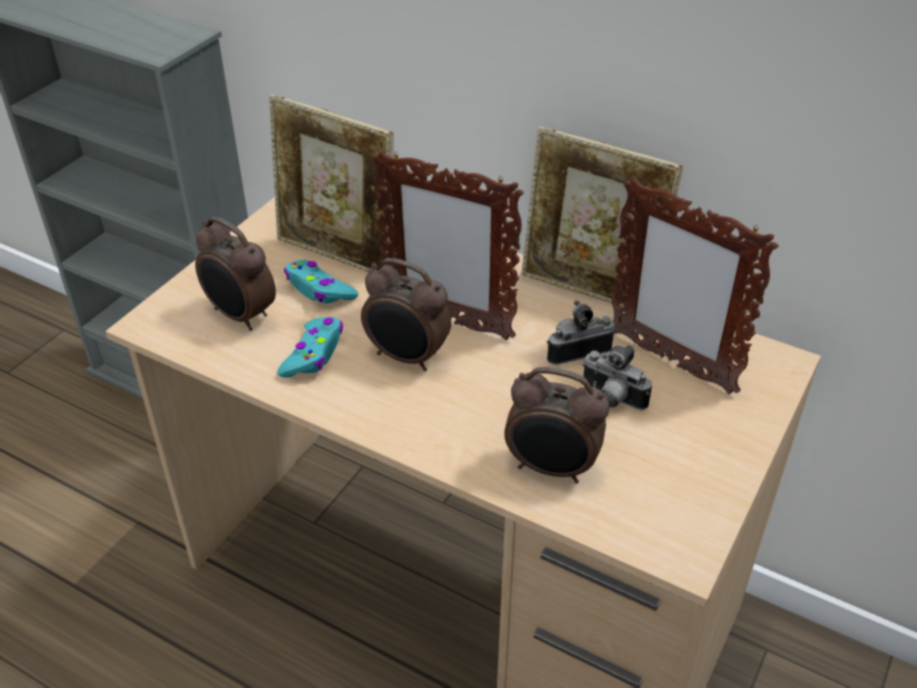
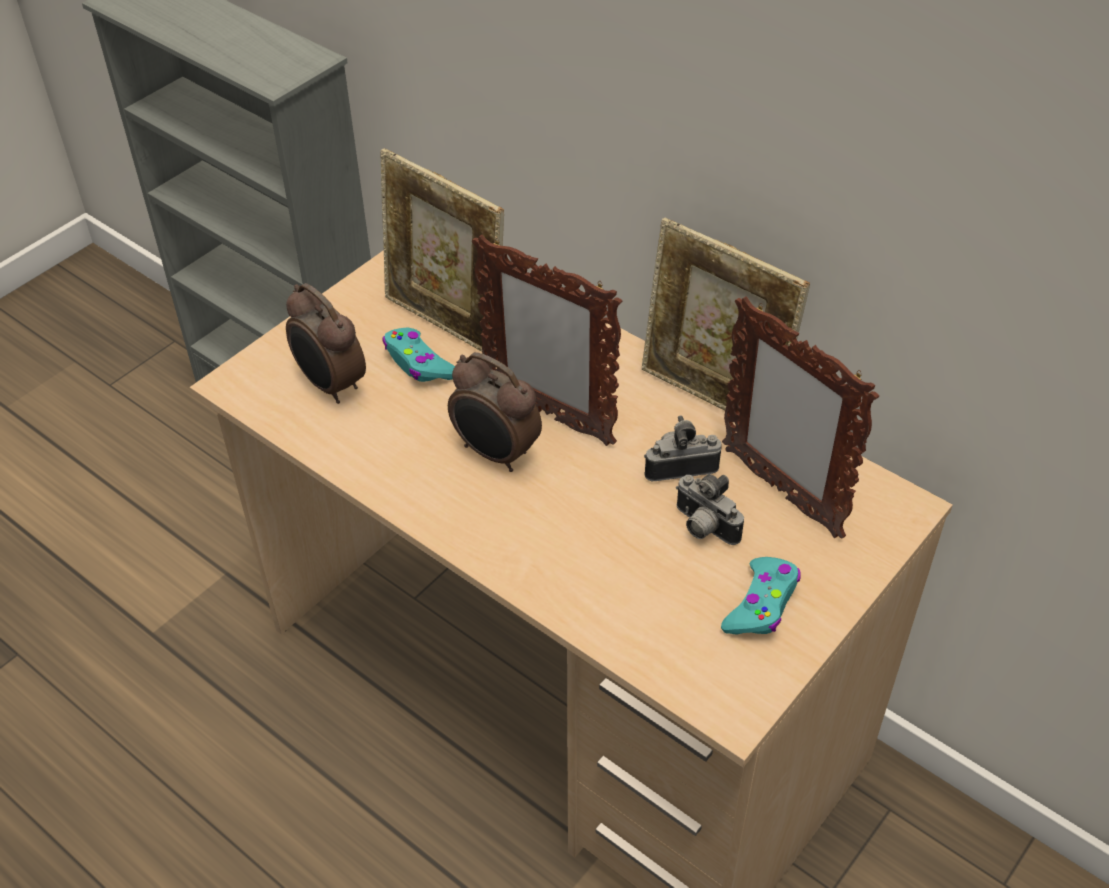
camera: 10 degrees right, 5 degrees up
turquoise game controller [277,317,343,377] -> turquoise game controller moved to [721,557,801,635]
alarm clock [504,367,609,483] -> none

